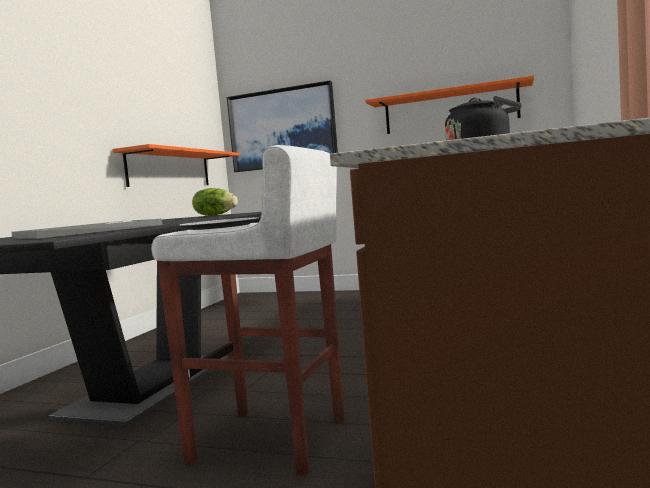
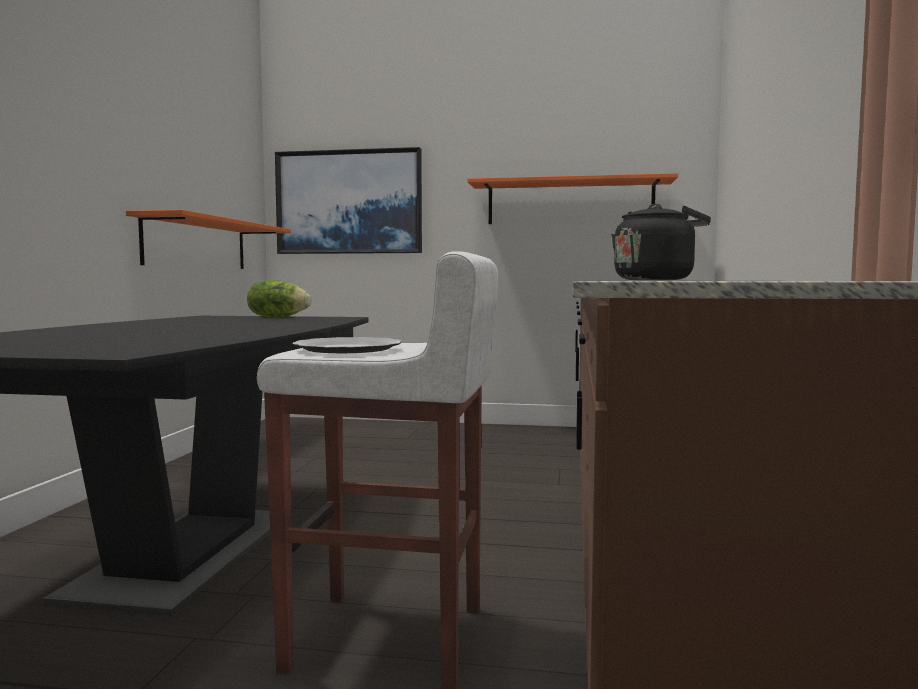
camera: 10 degrees left, 0 degrees up
tray [11,218,163,239] -> none

